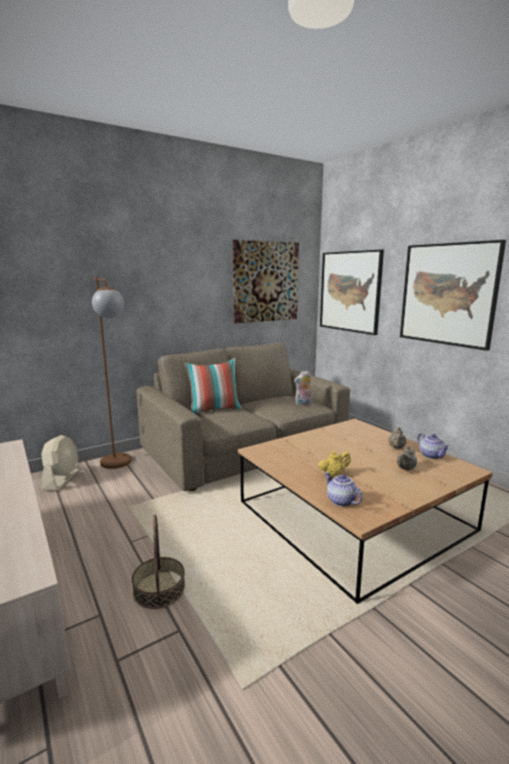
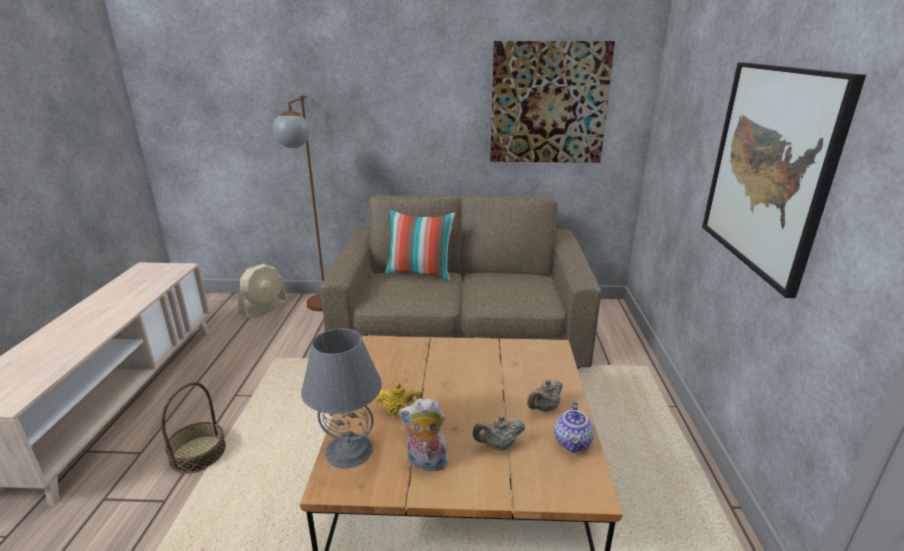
camera: 35 degrees right, 10 degrees up
plush toy [294,371,312,406] -> plush toy moved to [398,398,450,472]
picture [320,250,384,335] -> none
teapot [325,472,362,507] -> grey table lamp [301,328,382,468]

